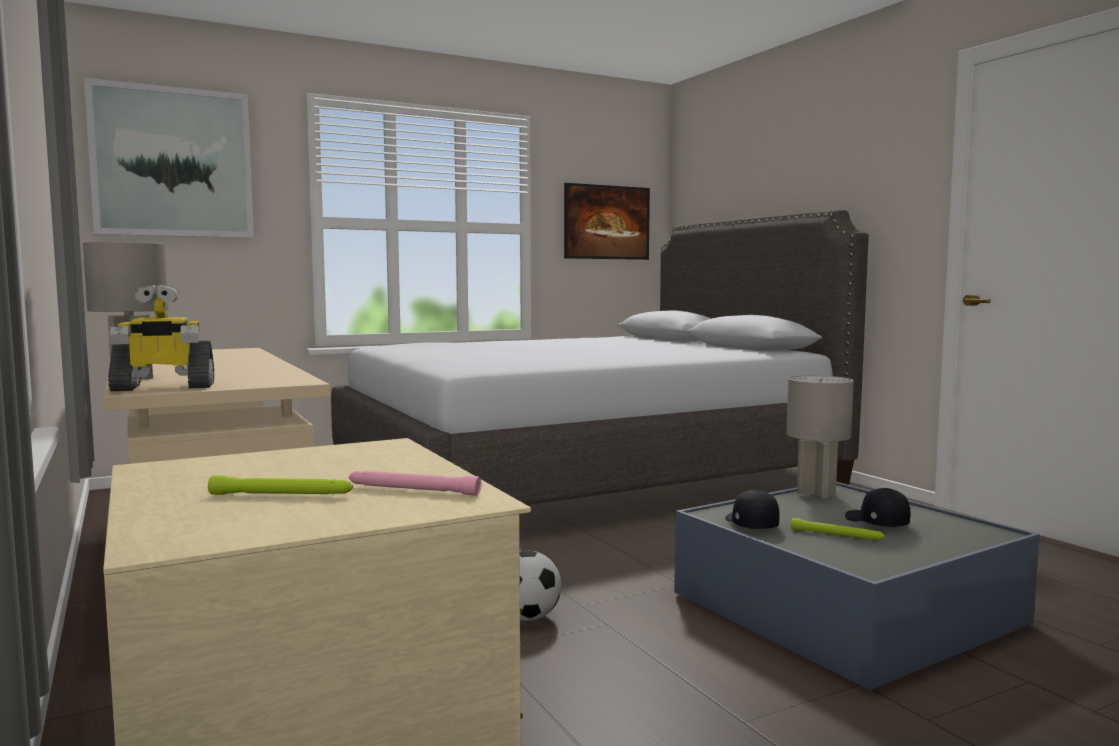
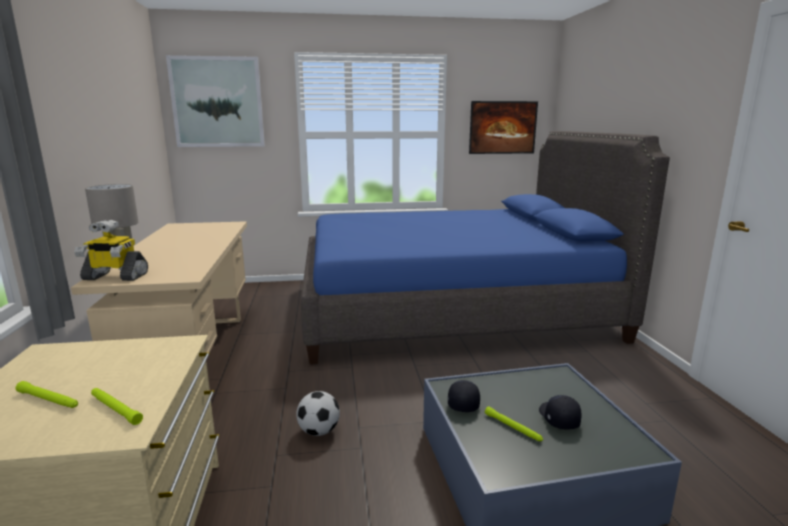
camera: 20 degrees right, 10 degrees up
grey bed [331,210,869,505] -> blue bed [301,131,670,364]
pink flashlight [349,471,482,496] -> green flashlight [91,388,143,425]
grey table lamp [787,375,854,498] -> none

